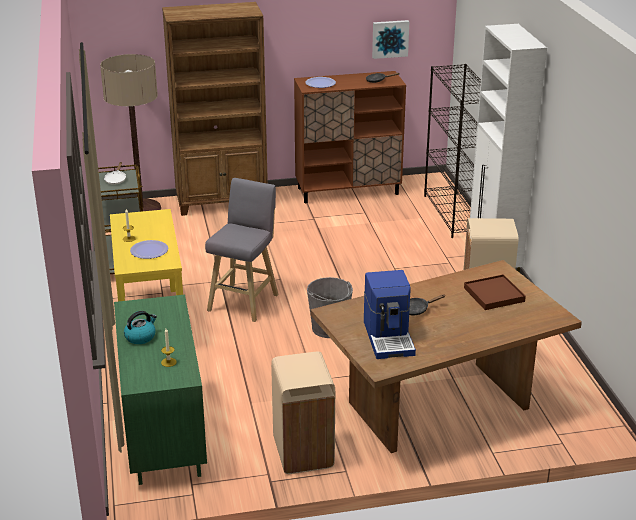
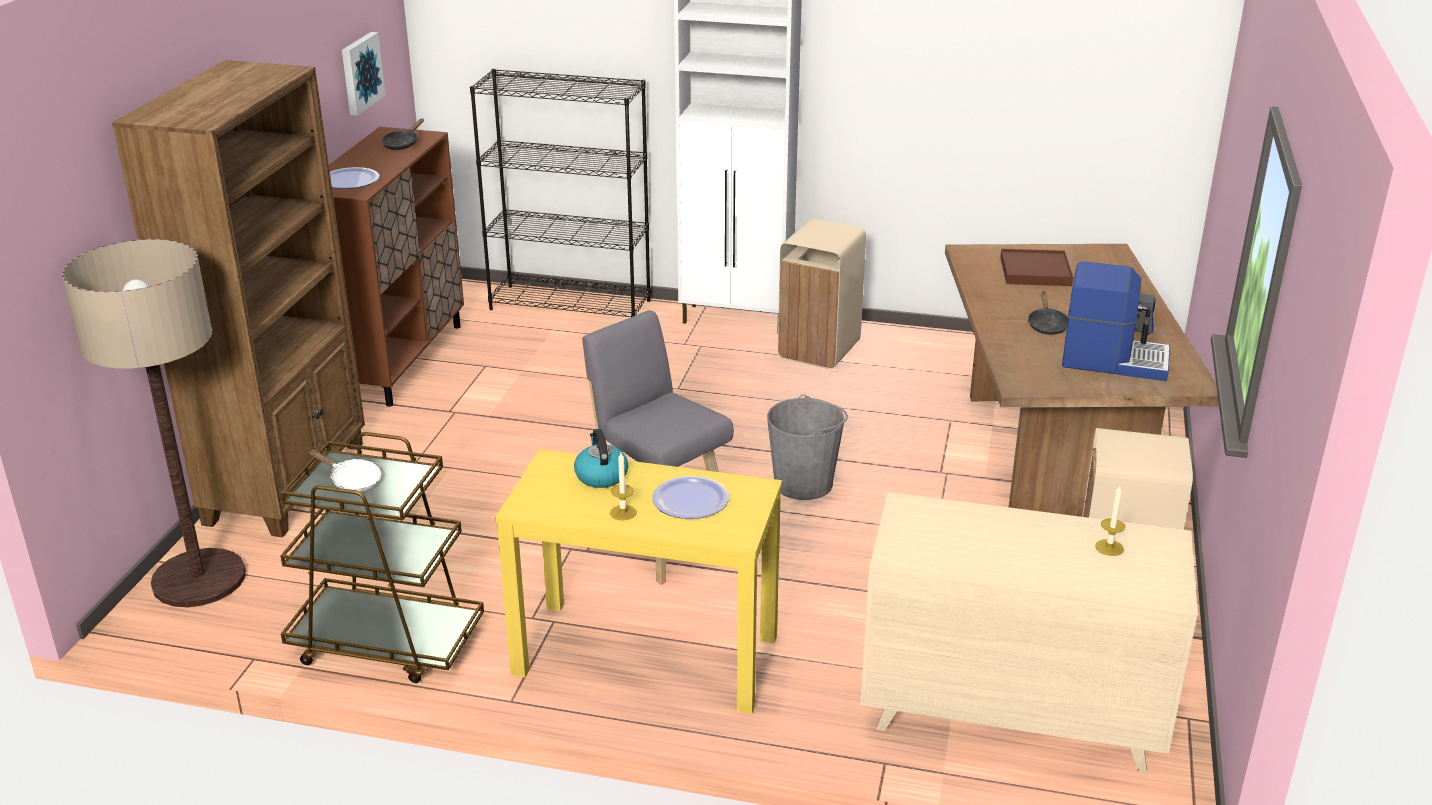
camera: 65 degrees left, 0 degrees up
green dresser [114,295,207,485] -> beige dresser [860,492,1198,773]
kettle [124,311,157,344] -> kettle moved to [574,429,628,488]

